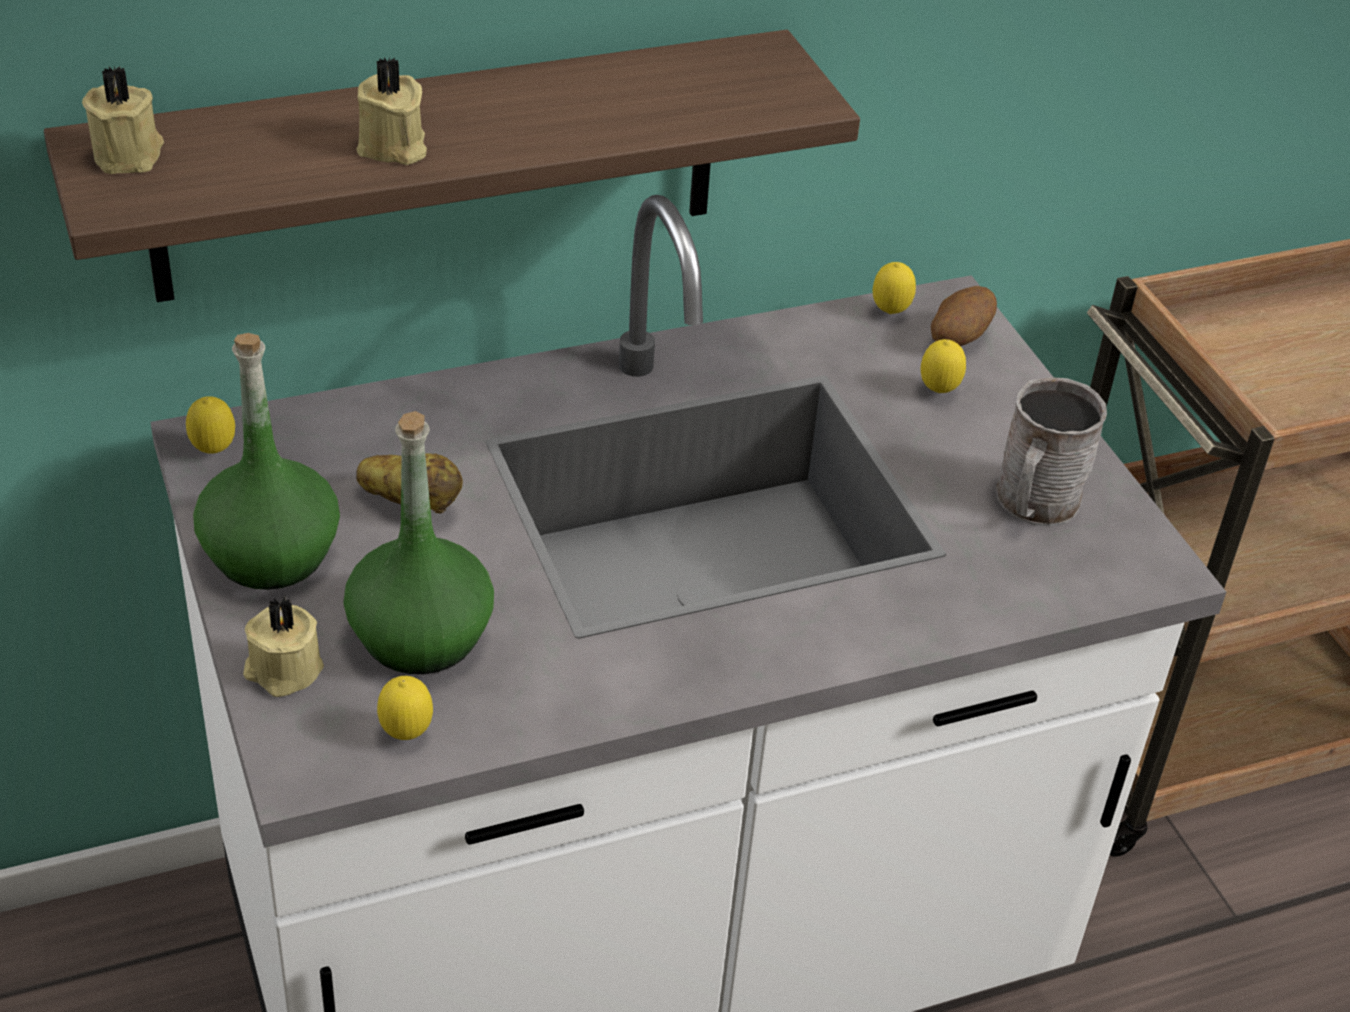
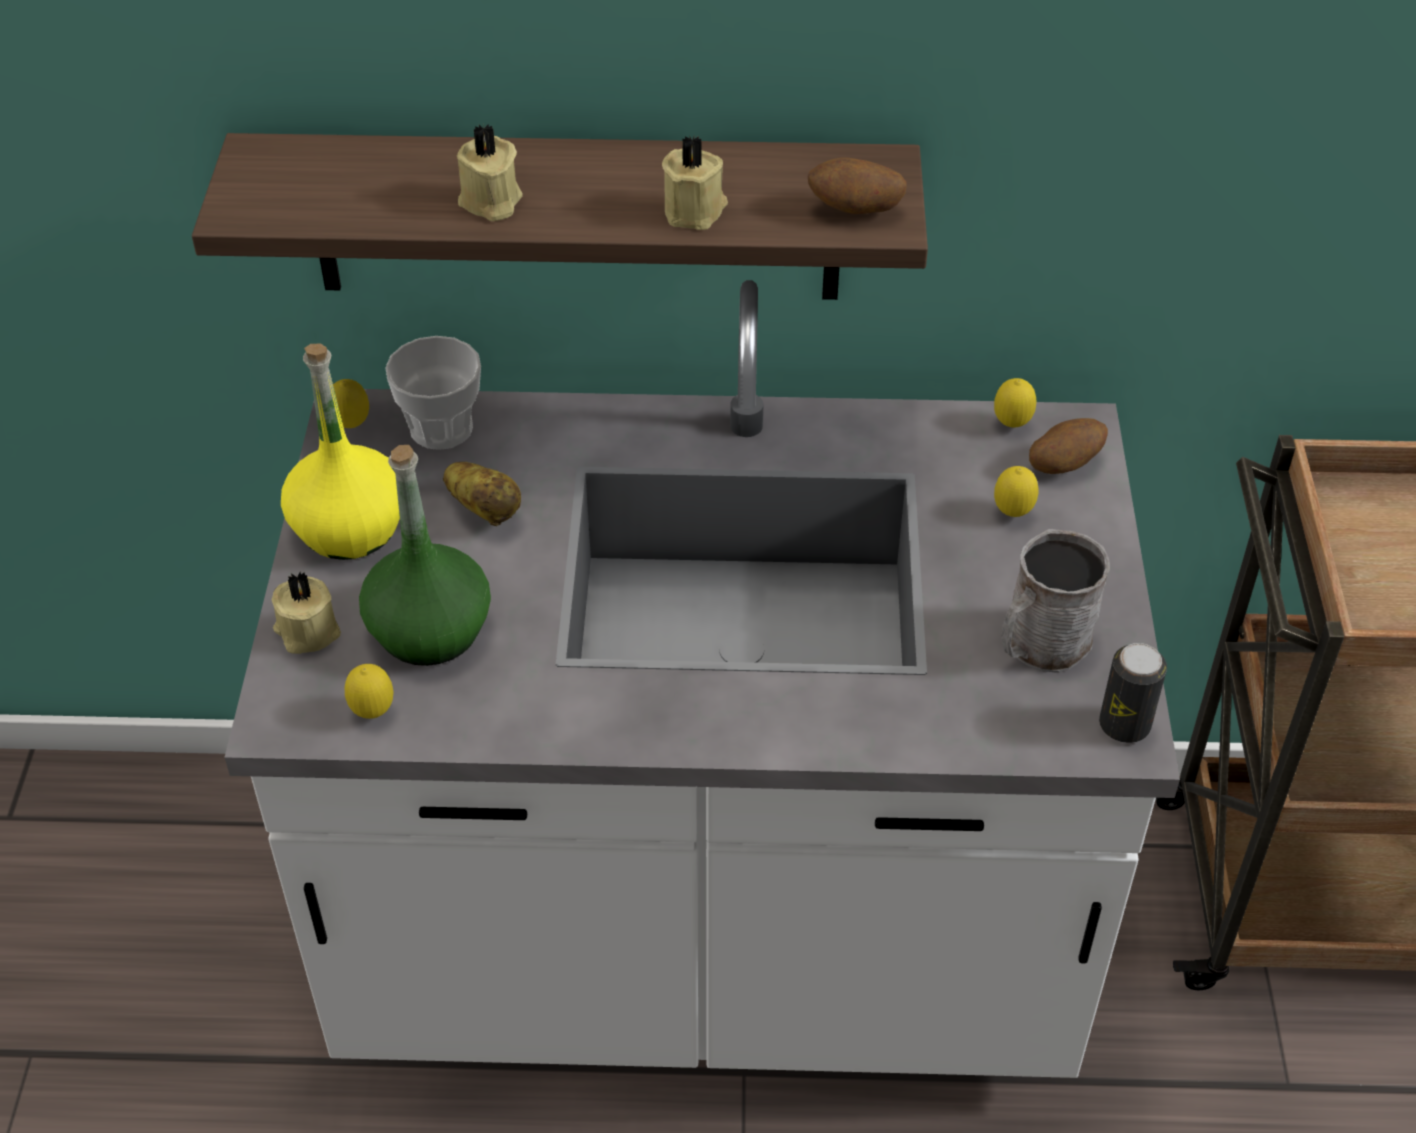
camera: 25 degrees right, 5 degrees up
beige candle [82,65,164,174] -> beige candle moved to [662,135,728,230]
green bottle [193,333,340,590] -> yellow bottle [281,344,400,560]
none -> cup [385,336,481,450]
none -> potato [808,157,907,214]
none -> can [1099,643,1167,743]

